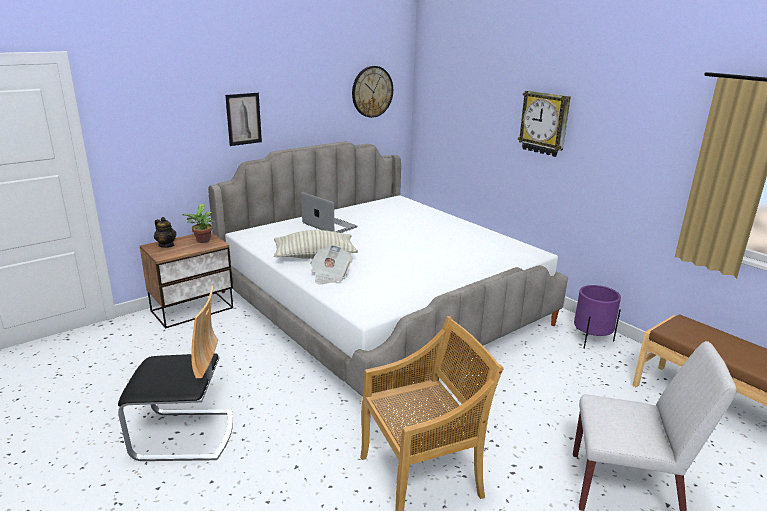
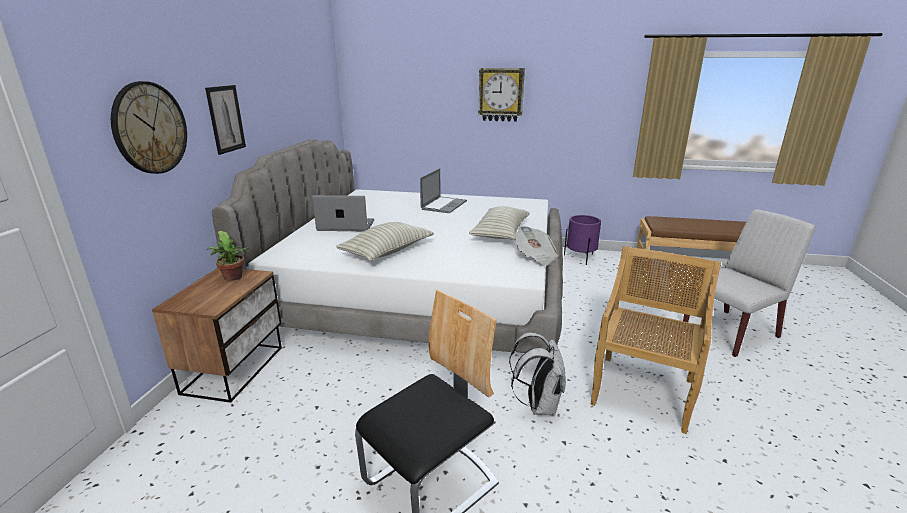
camera: 40 degrees left, 0 degrees up
teapot [154,217,176,248] -> none
newspaper [311,245,352,284] -> newspaper moved to [514,226,559,266]
wall clock [352,66,393,118] -> wall clock moved to [111,81,187,174]
none -> laptop [420,168,467,213]
none -> pillow [469,206,530,240]
none -> white backpack [509,333,566,416]

